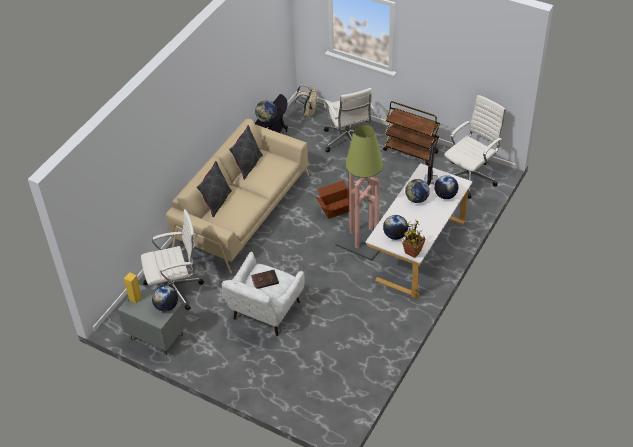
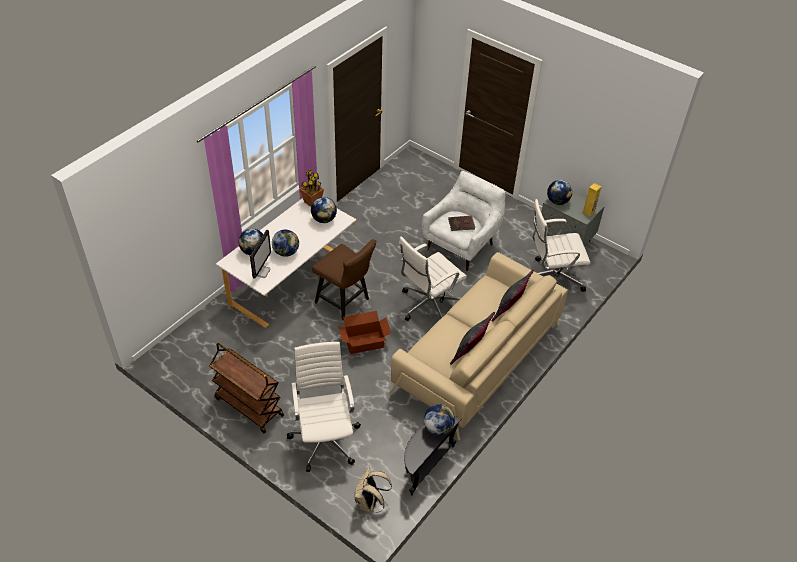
camera: 175 degrees left, 0 degrees up
floor lamp [335,124,383,261] -> brown chair [312,239,377,320]
white office chair [444,95,505,199] -> white office chair moved to [399,236,467,321]

